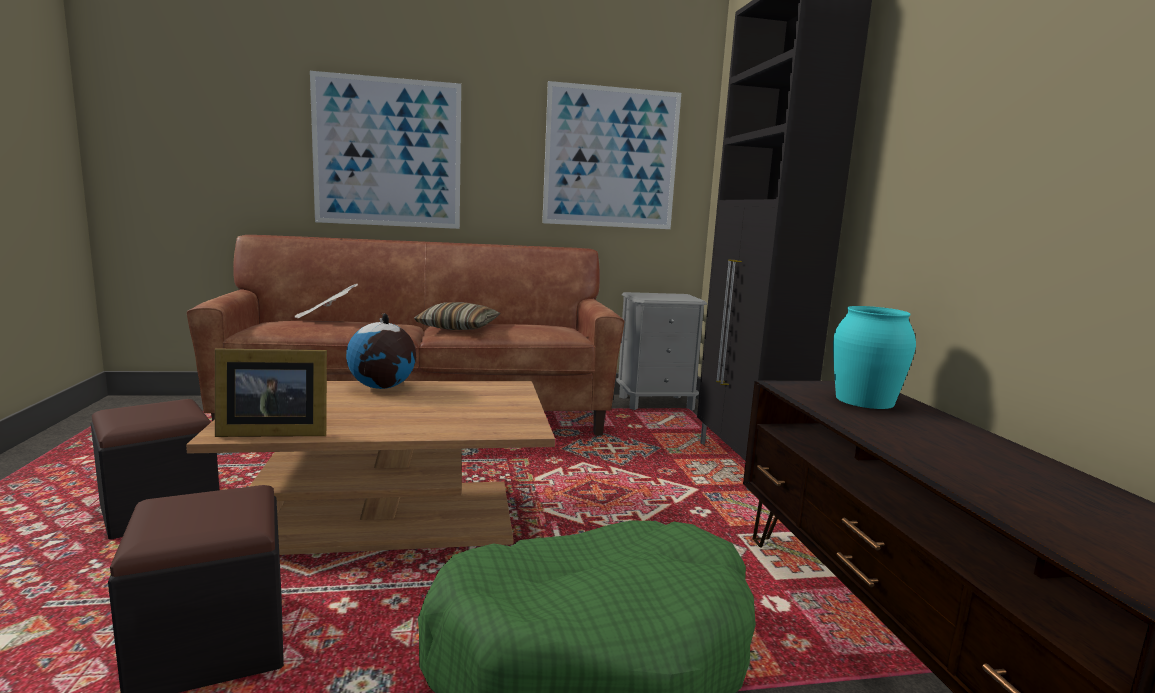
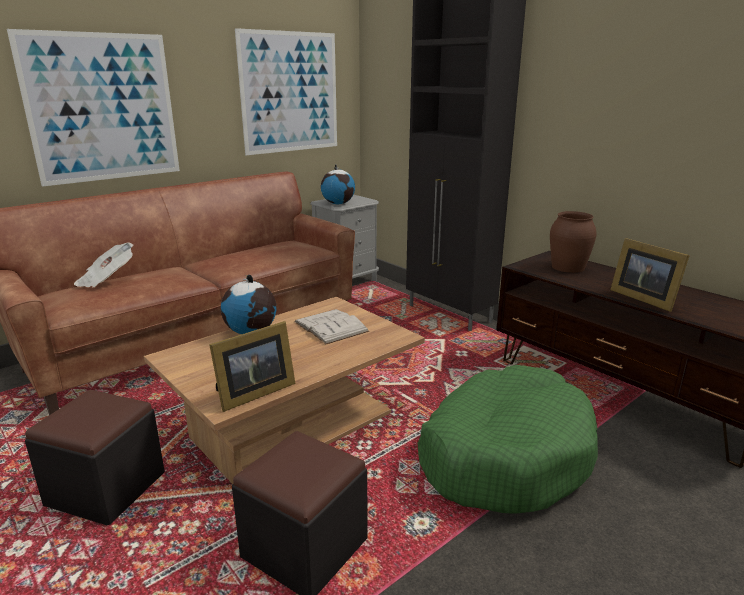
camera: 30 degrees left, 10 degrees up
pillow [414,302,500,330] -> none
turquoise vase [833,306,916,409] -> brown vase [550,211,596,273]
none -> white book [294,309,370,344]
none -> globe [321,165,355,204]
none -> picture frame [610,238,690,312]

